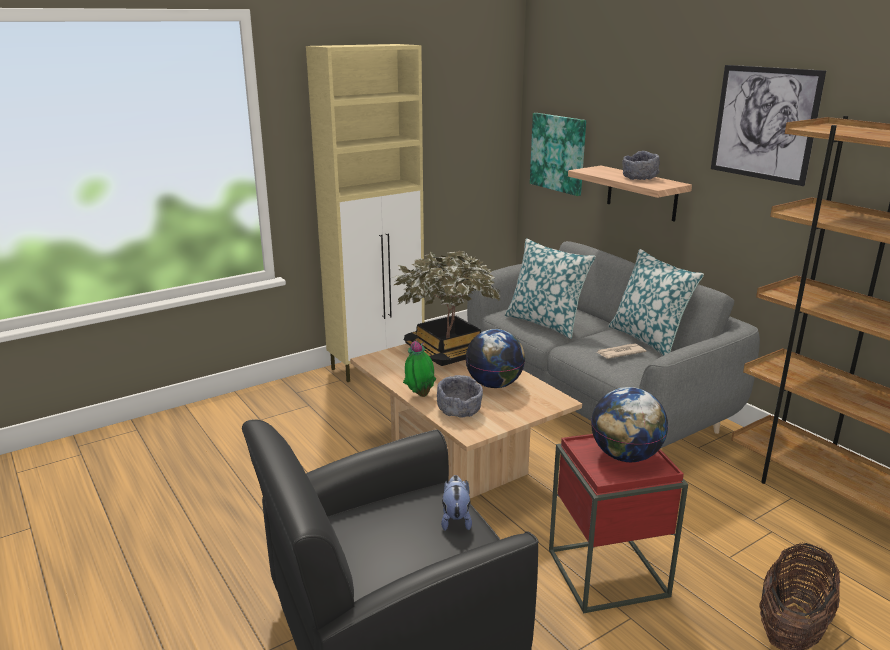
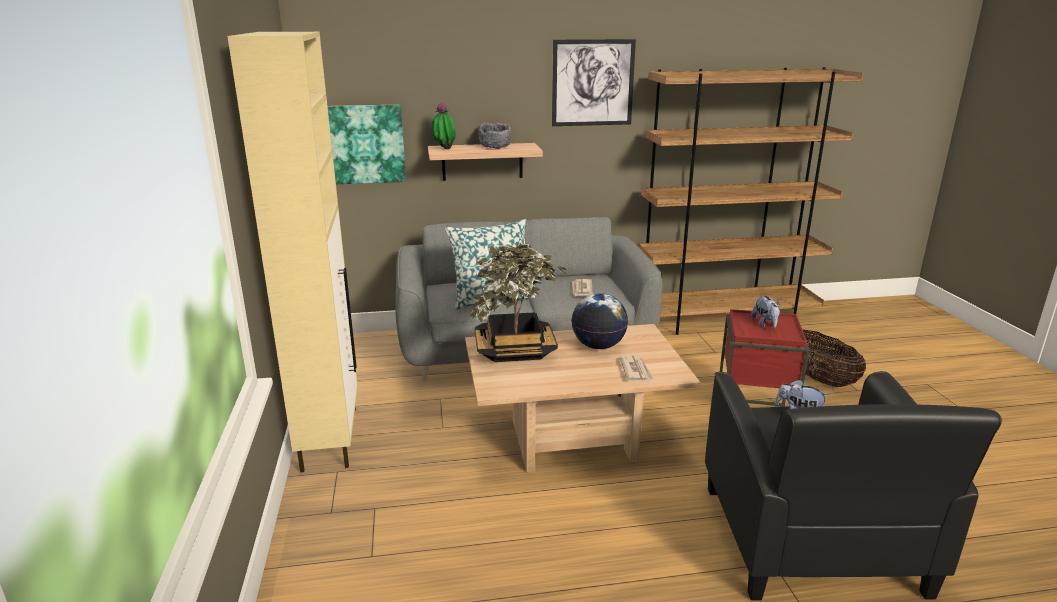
camera: 65 degrees left, 0 degrees up
potted plant [403,340,436,397] -> potted plant moved to [432,103,456,149]
grey bowl [437,375,483,418] -> newspaper [620,356,654,381]
globe [591,387,668,462] -> plush toy [751,295,780,328]
pillow [608,249,704,356] -> none

